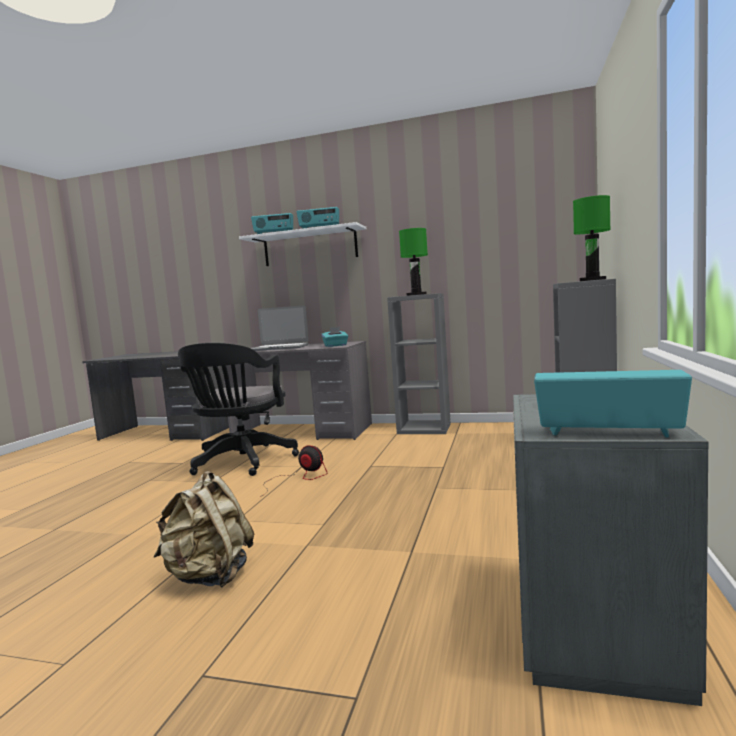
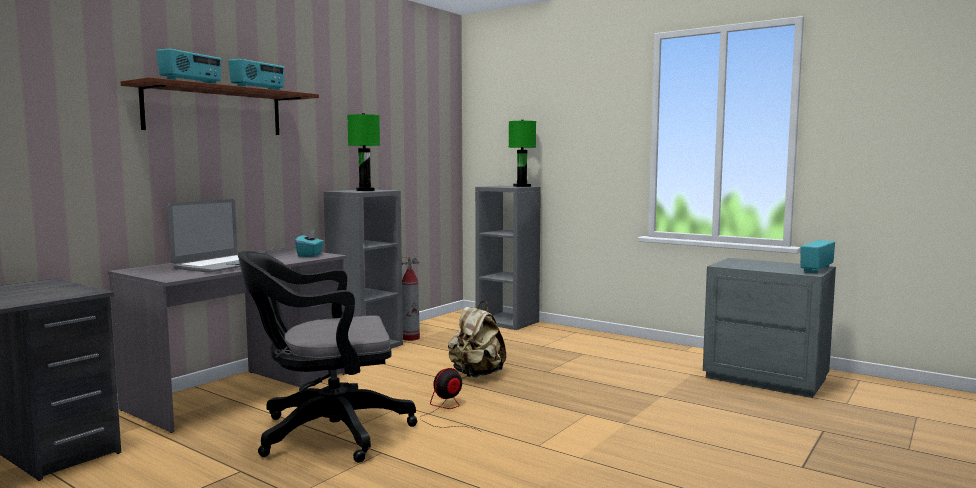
camera: 70 degrees left, 0 degrees up
beige backpack [154,471,254,587] -> beige backpack moved to [448,301,506,377]
black office chair [178,343,299,476] -> black office chair turned 135 degrees clockwise [238,251,417,463]
white shelf [239,222,366,266] -> brown shelf [121,77,319,135]
none -> fire extinguisher [402,257,420,341]

